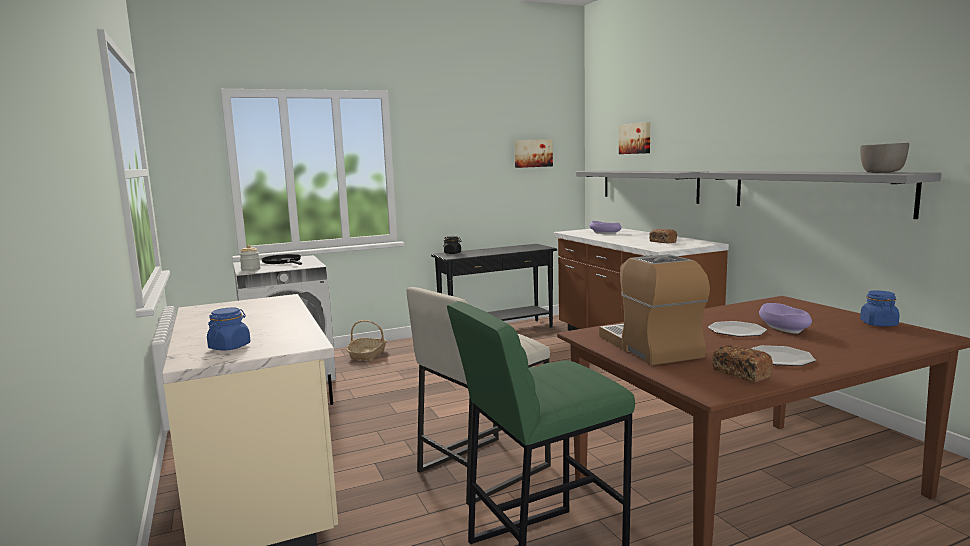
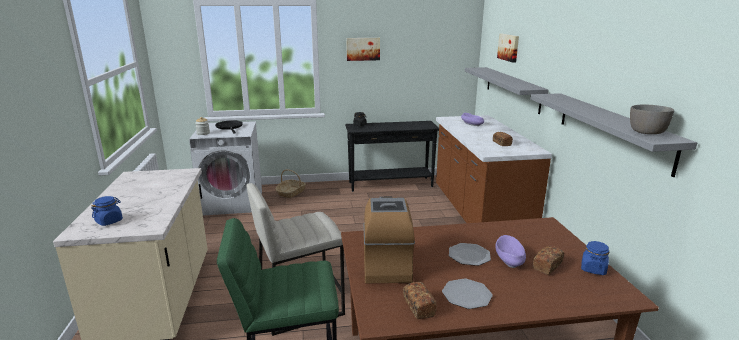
camera: 15 degrees right, 10 degrees up
picture [514,139,553,168] -> picture moved to [346,38,380,61]
none -> bread [533,246,564,275]

